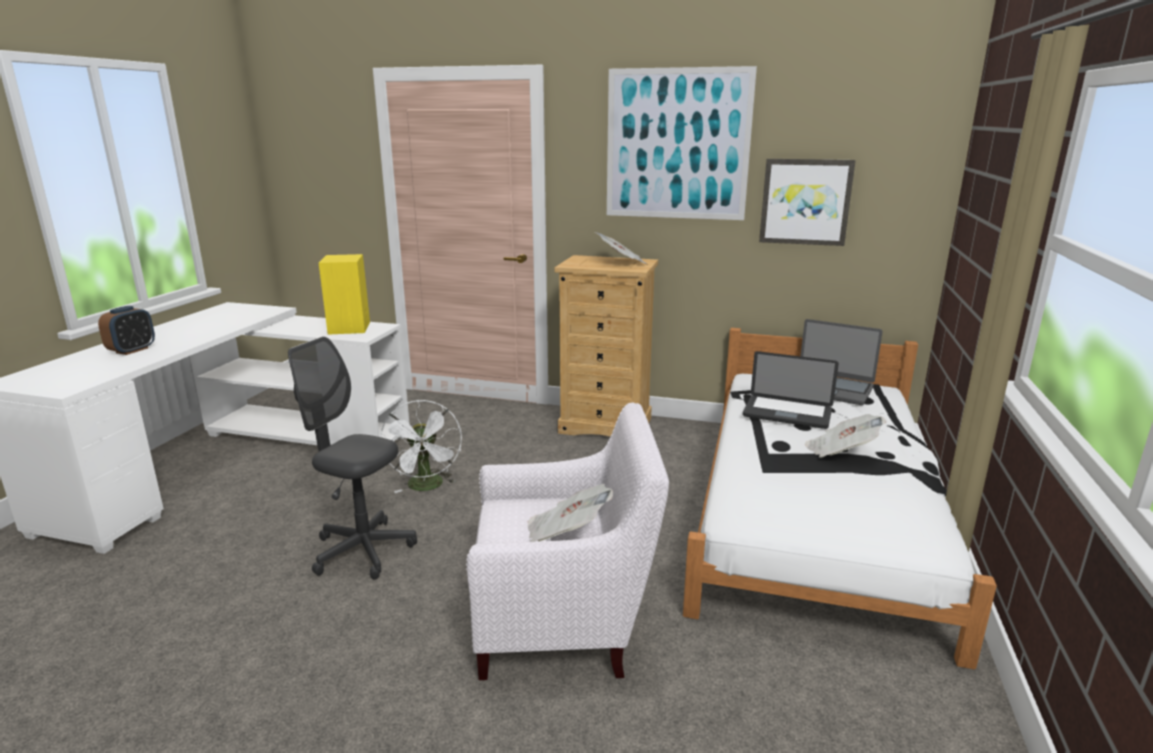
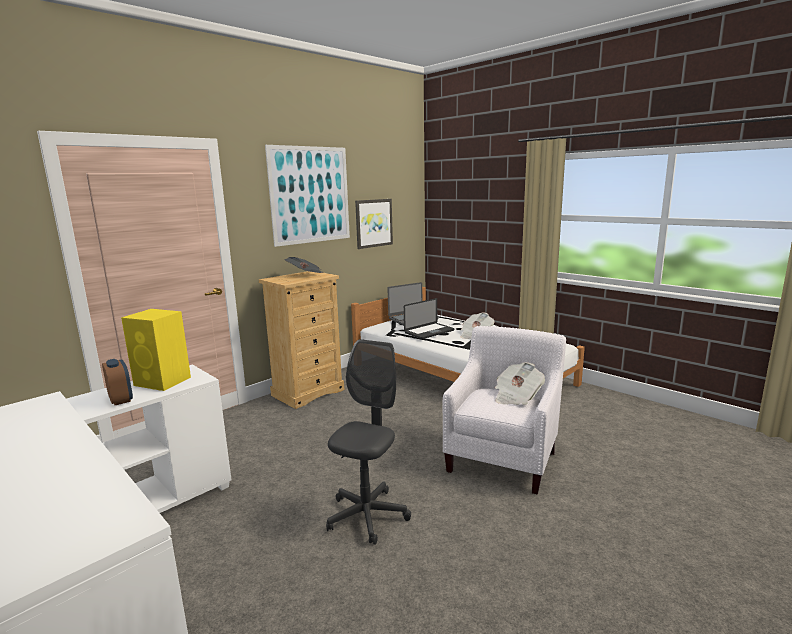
camera: 60 degrees left, 5 degrees down
alarm clock [98,306,155,355] -> alarm clock moved to [102,359,133,405]
grey office chair [288,337,417,580] -> grey office chair turned 150 degrees clockwise [326,339,411,545]
white fan [380,400,462,493] -> none

